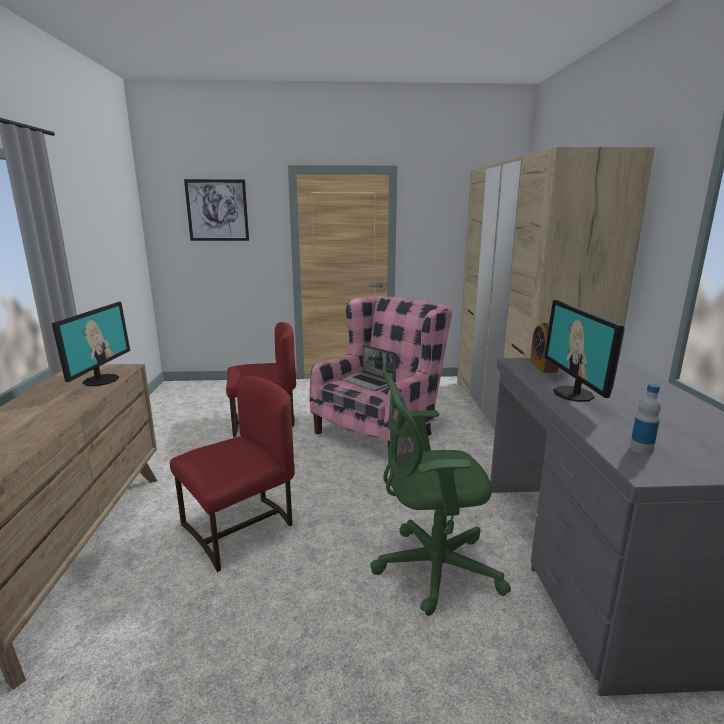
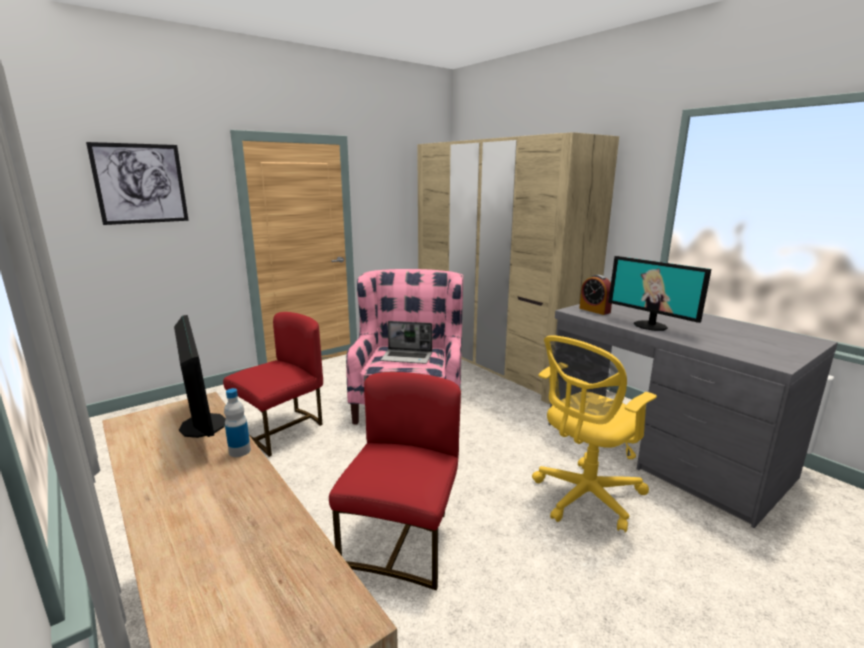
camera: 35 degrees left, 0 degrees up
green office chair [370,371,511,616] -> yellow office chair [532,335,657,533]
bottle [630,383,661,454] -> bottle moved to [224,388,251,457]

